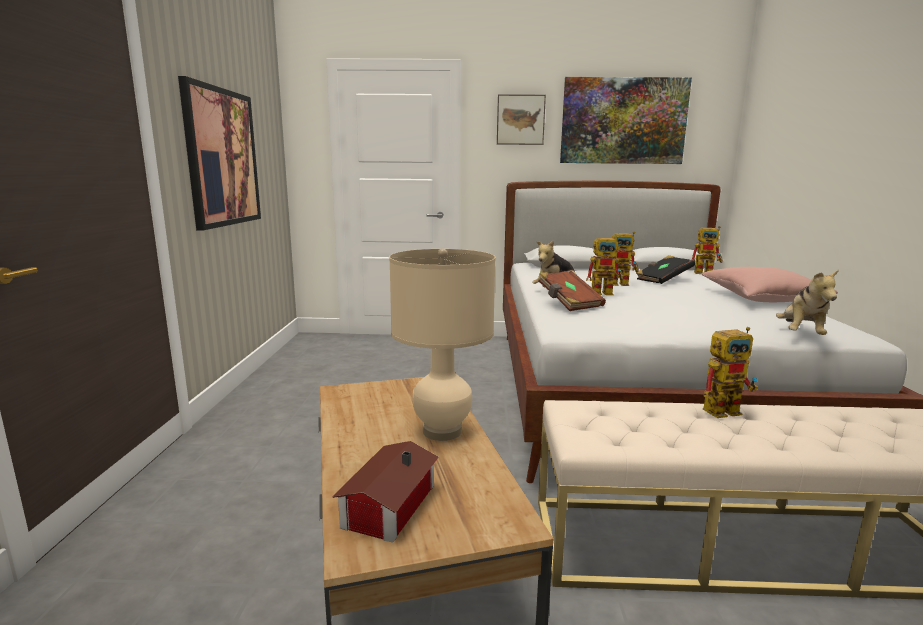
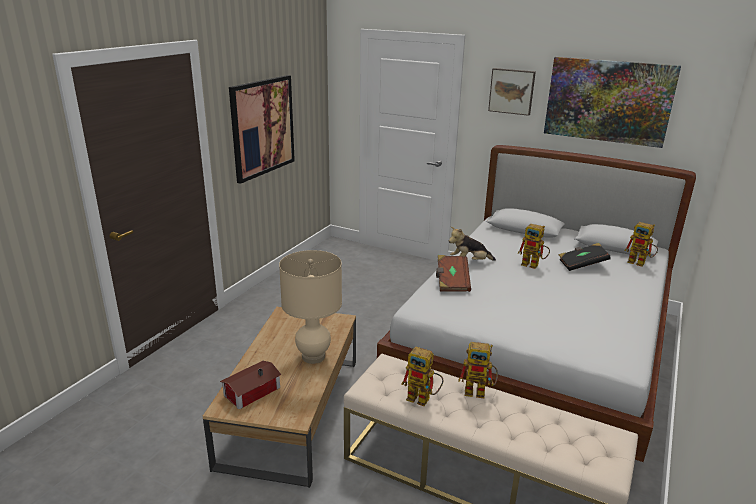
camera: 25 degrees right, 10 degrees up
toy robot [586,236,623,295] -> toy robot moved to [401,347,443,406]
pink pillow [701,267,838,302] -> none
plush toy [776,269,839,335] -> none

